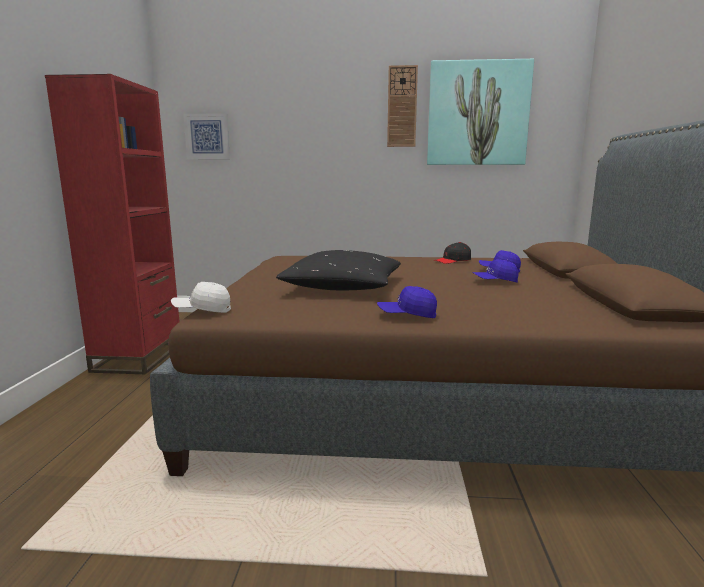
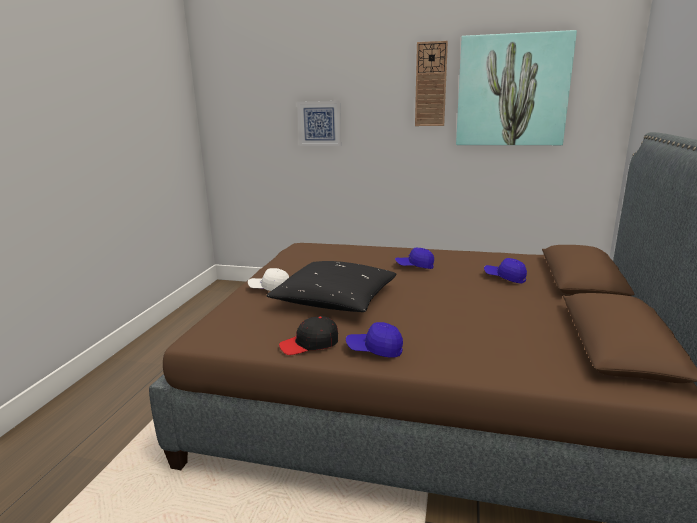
camera: 10 degrees right, 5 degrees up
red bookcase [45,74,180,374] -> none
white cap [171,282,231,313] -> white cap moved to [248,268,289,291]
picture [183,113,230,159] -> picture moved to [297,101,341,146]
black cap [434,242,471,264] -> black cap moved to [279,316,338,355]
blue cap [473,259,519,283] -> blue cap moved to [395,248,434,269]

